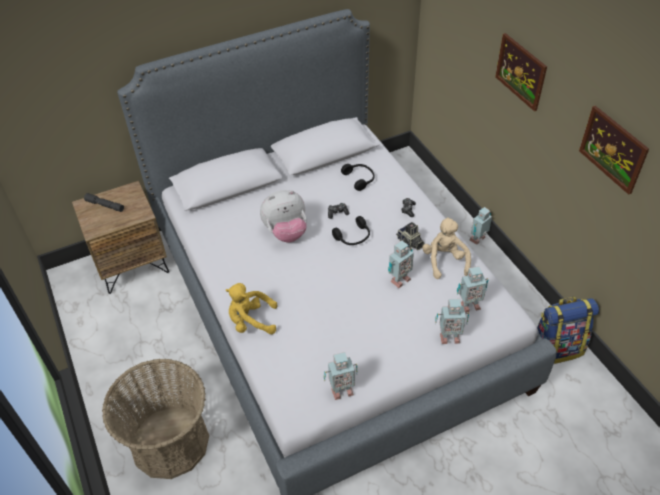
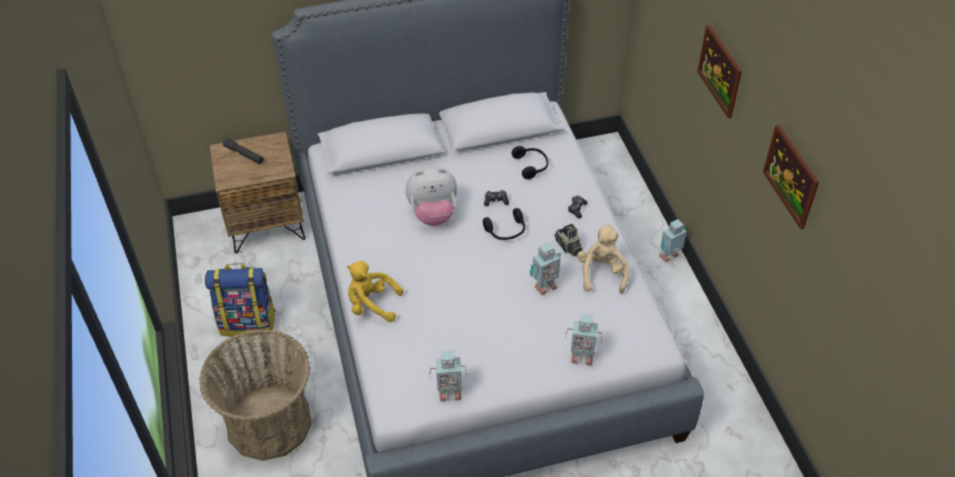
camera: 10 degrees right, 0 degrees up
toy robot [457,266,489,313] -> none
backpack [537,297,599,364] -> backpack moved to [205,263,276,337]

